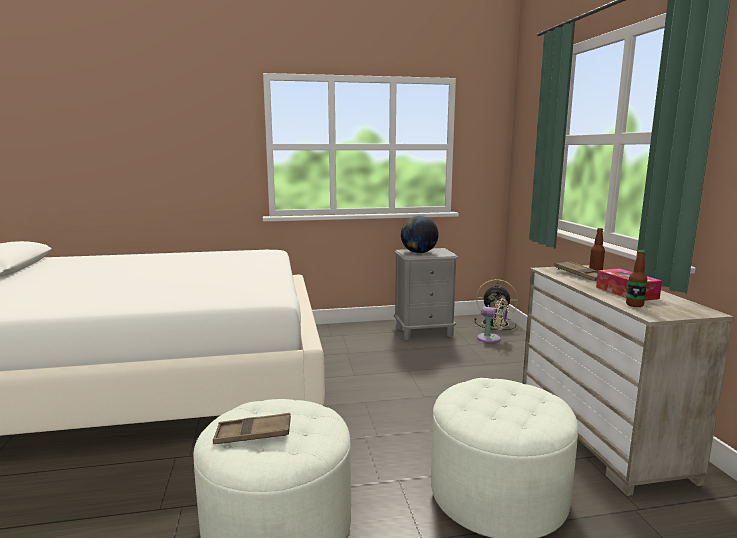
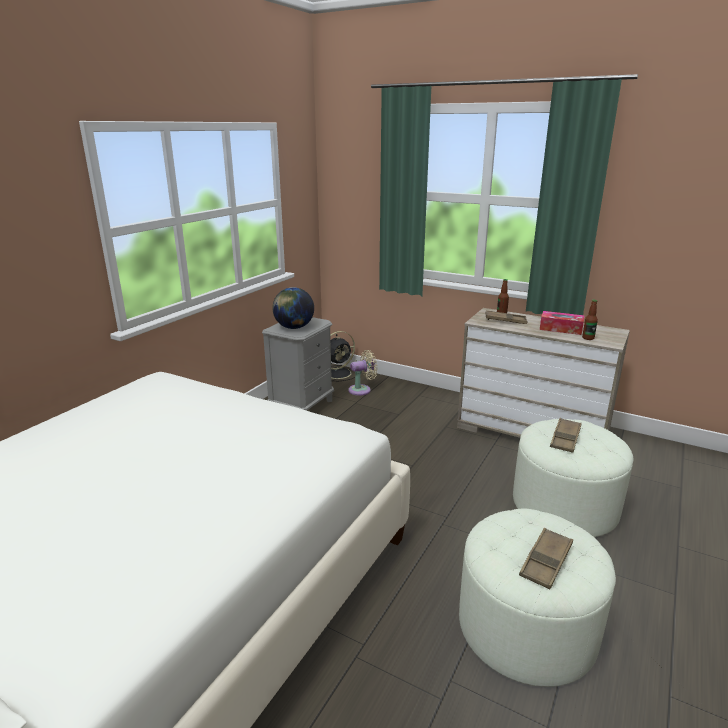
camera: 50 degrees left, 10 degrees up
none -> brown tray [550,418,582,453]

